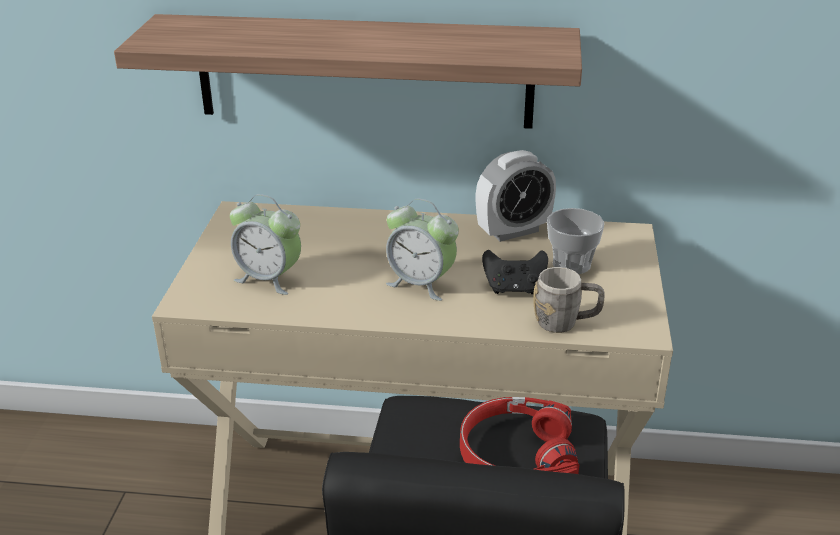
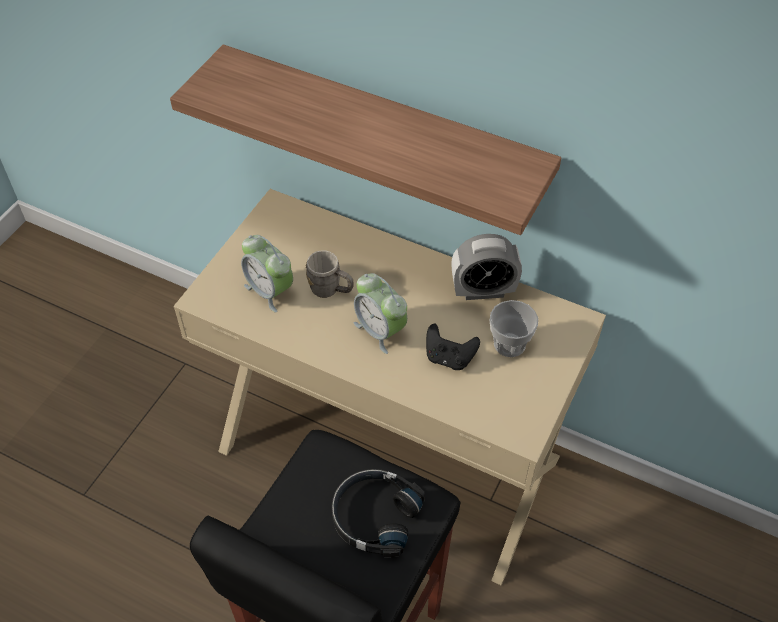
camera: 20 degrees right, 20 degrees up
red headphones [460,397,579,474] -> black headphones [331,469,425,557]
grey mug [533,267,604,333] -> grey mug moved to [306,250,354,298]

